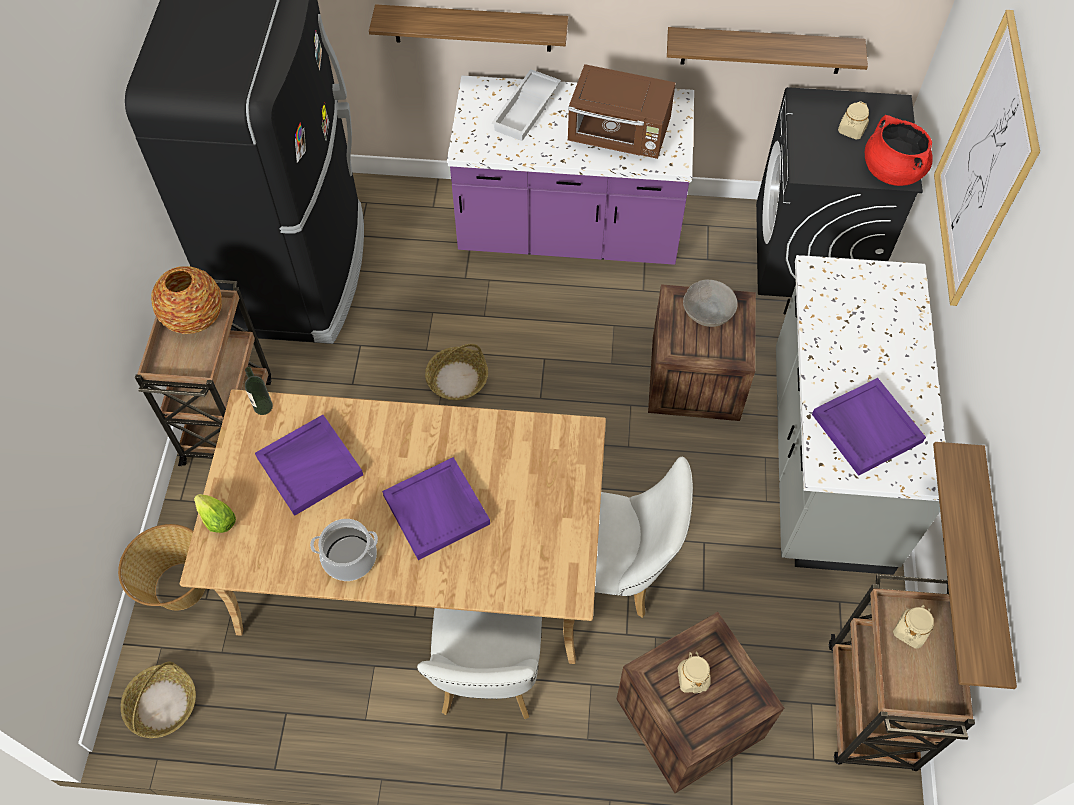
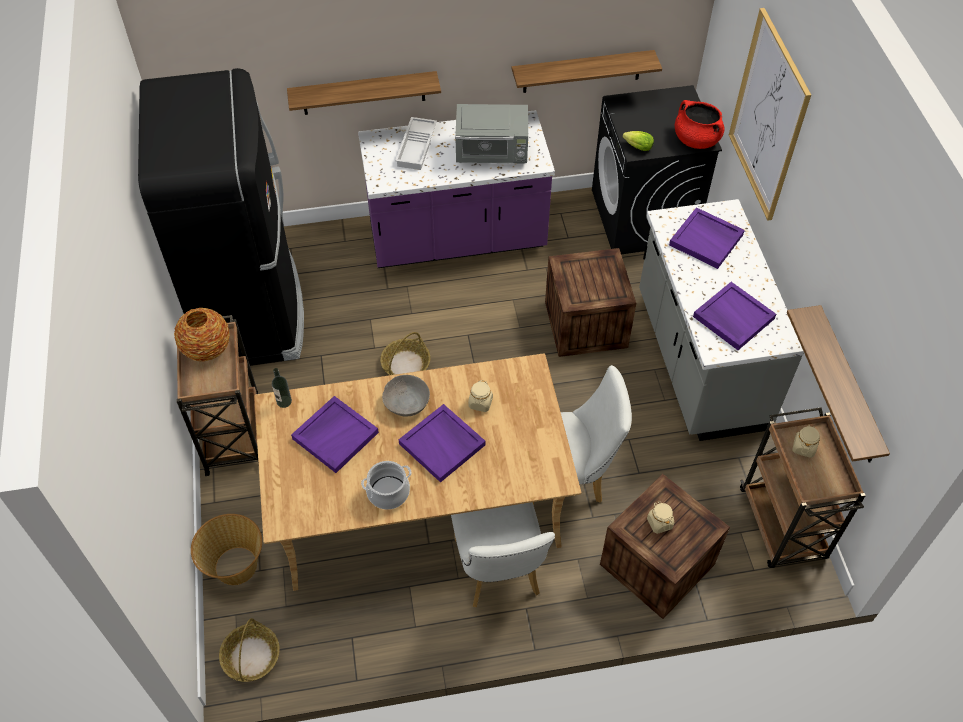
camera: 15 degrees left, 5 degrees down
lettuce [194,494,236,533] -> lettuce moved to [623,131,654,151]
brown microwave [568,64,676,159] -> grey microwave [455,104,528,163]
grey bowl [683,279,738,327] -> grey bowl moved to [382,375,430,417]
beige jar [838,101,869,140] -> beige jar moved to [468,380,493,412]
none -> purple tray [669,207,745,269]

